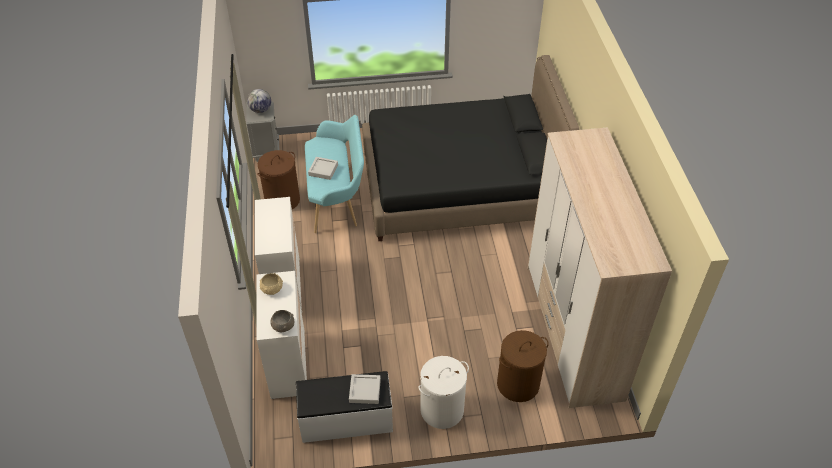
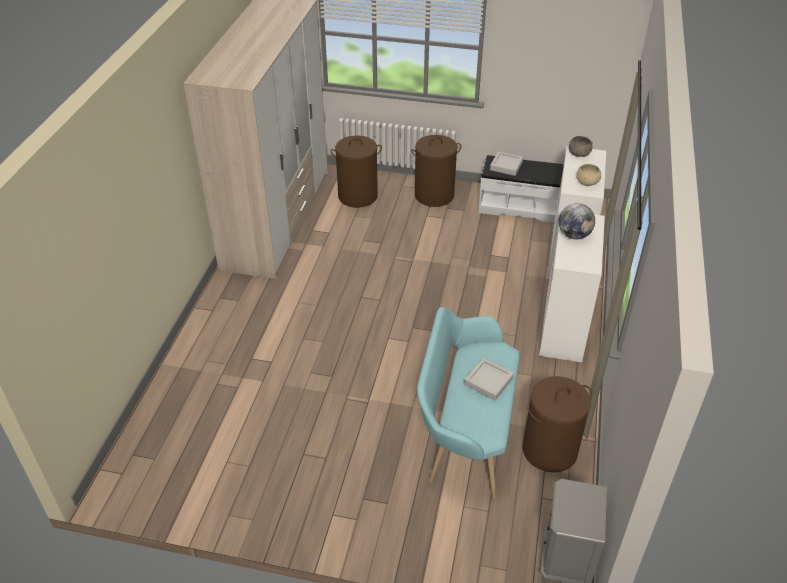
camera: 160 degrees left, 5 degrees down
globe [247,89,271,113] -> globe moved to [559,203,595,239]
black bed [362,55,579,241] -> none
white laundry basket [418,356,469,429] -> brown laundry basket [411,135,461,207]

